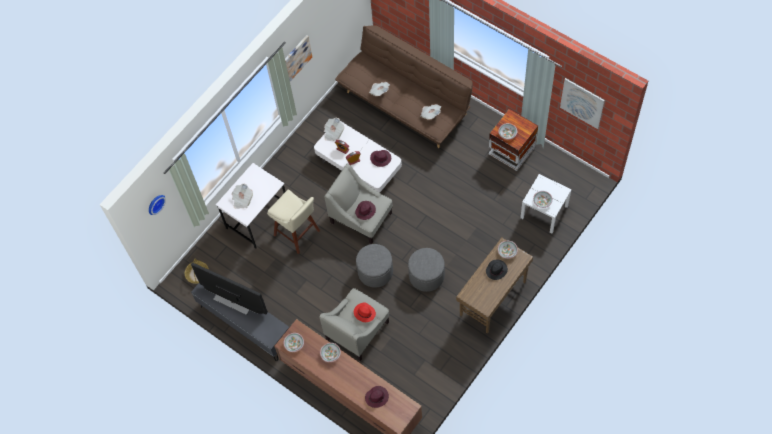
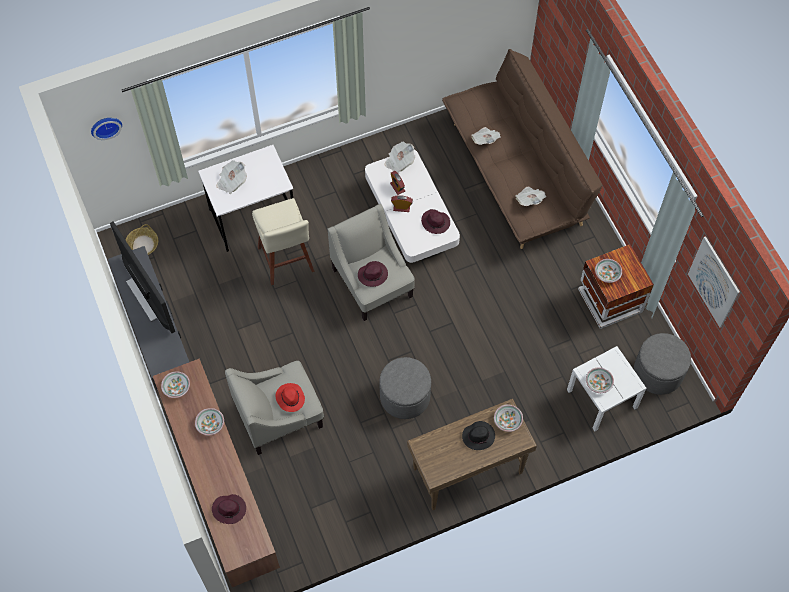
camera: 25 degrees right, 0 degrees up
picture [285,35,312,81] -> none
grey ottoman [356,244,393,287] -> grey ottoman moved to [634,333,691,395]

